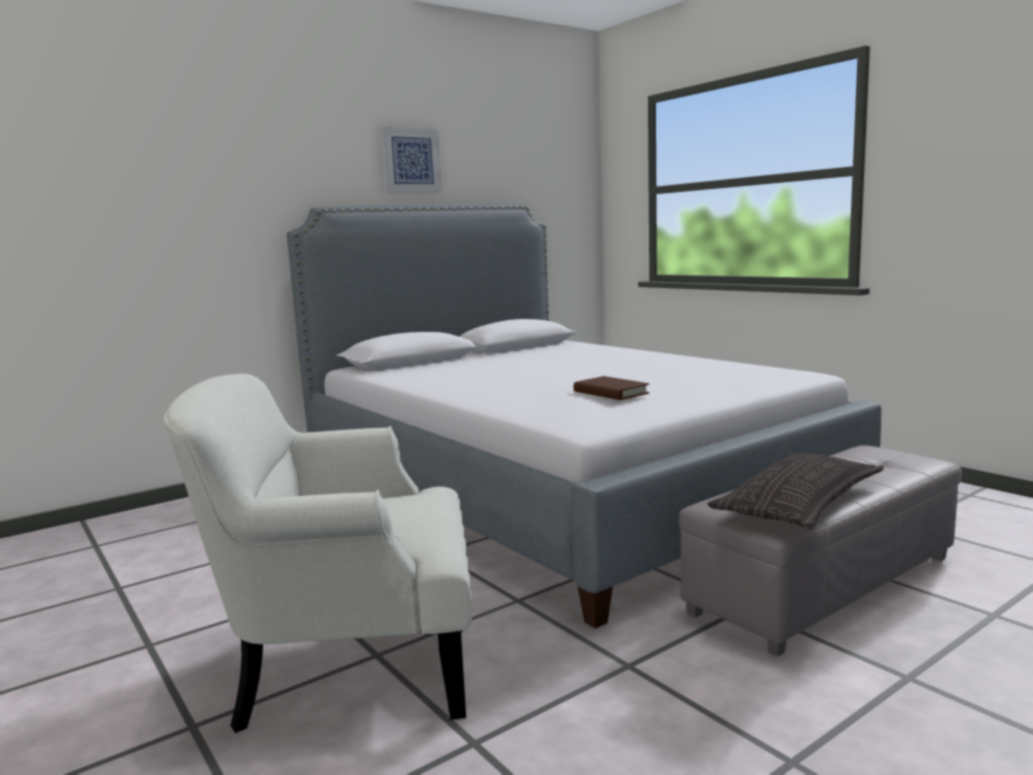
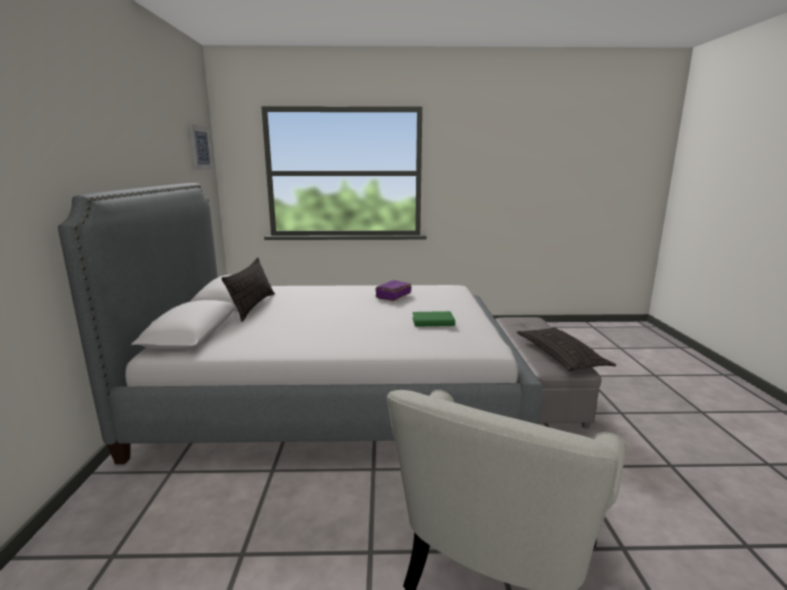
camera: 55 degrees left, 5 degrees up
picture [381,127,442,192] -> picture moved to [189,124,213,170]
brown book [574,376,649,400] -> green book [412,311,455,327]
none -> pillow [221,257,275,322]
none -> purple book [375,280,412,301]

